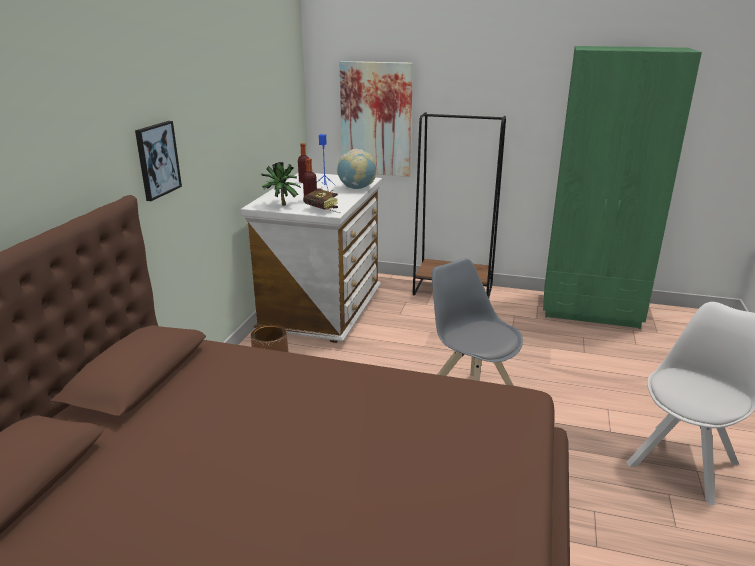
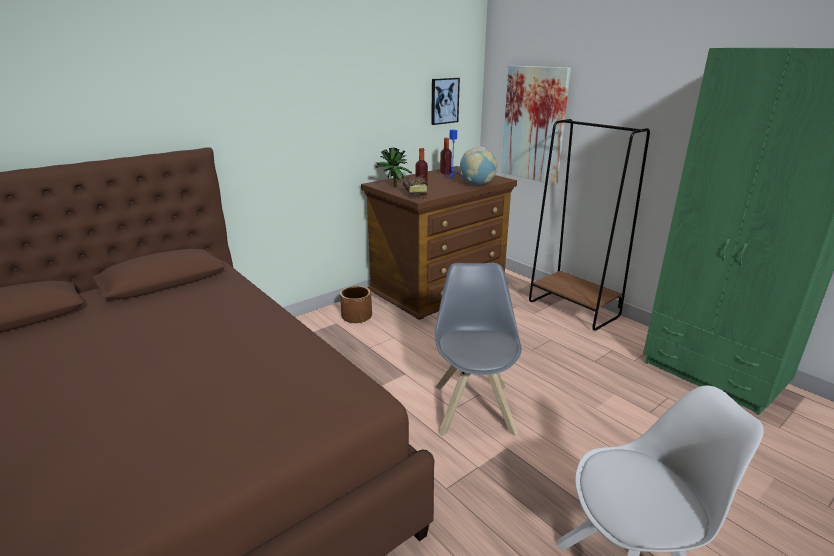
camera: 35 degrees right, 0 degrees up
picture [135,121,182,201] -> picture moved to [431,78,460,125]
white dresser [240,173,382,343] -> brown dresser [361,166,517,320]

